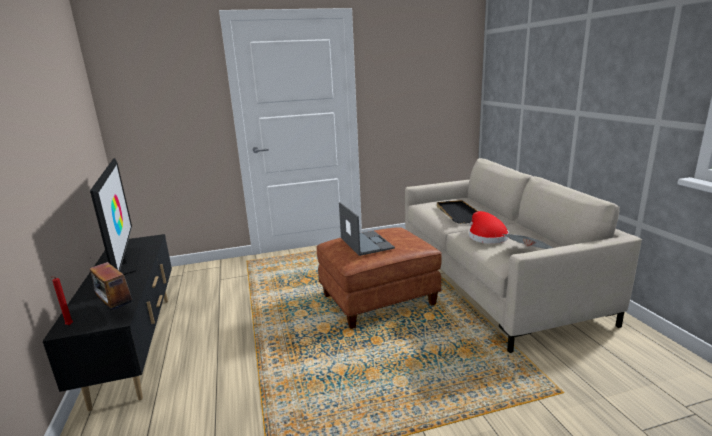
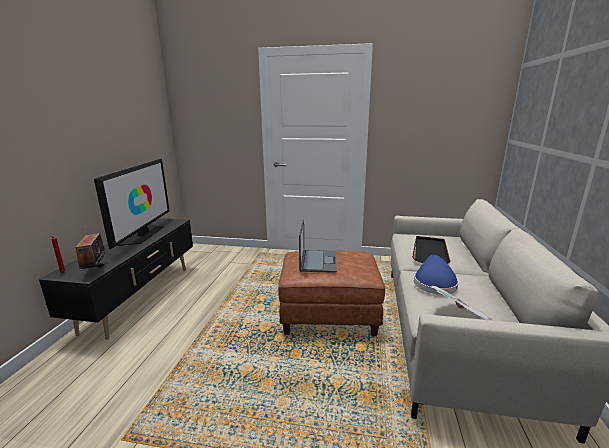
camera: 25 degrees right, 0 degrees up
red hat [469,211,509,244] -> blue hat [414,255,459,295]

